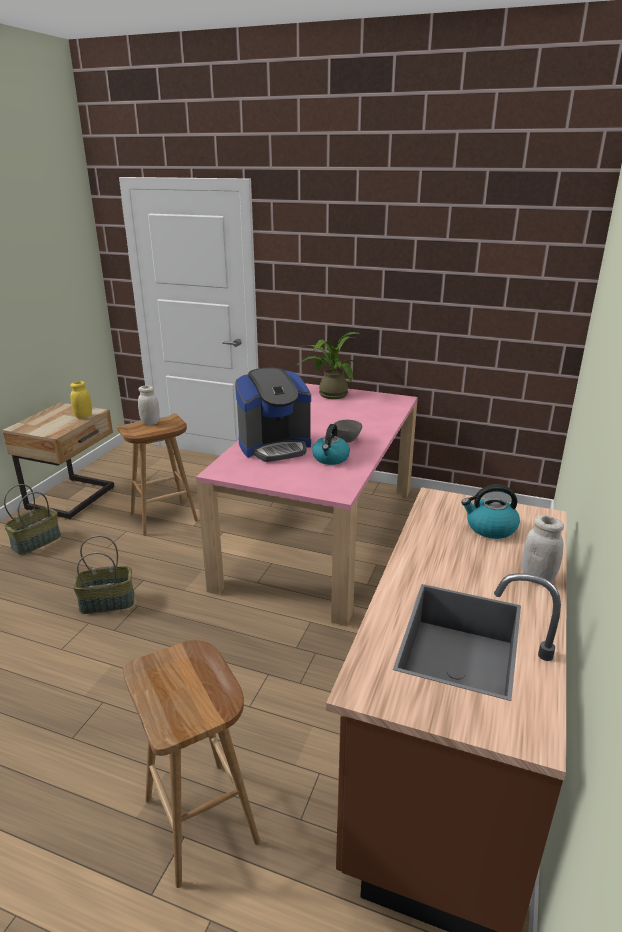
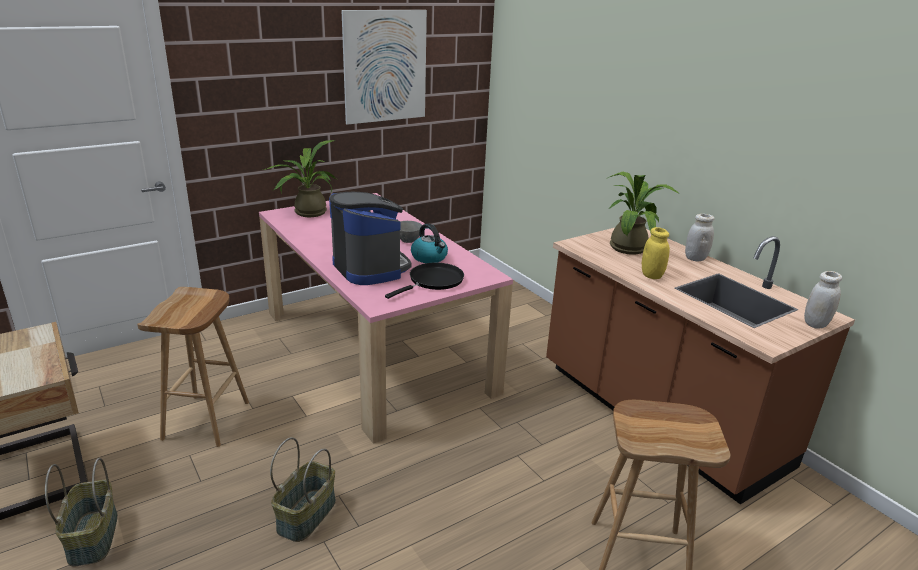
camera: 55 degrees left, 0 degrees up
yellow jar [70,381,92,419] -> yellow jar moved to [642,227,670,279]
white jar [138,386,159,425] -> white jar moved to [804,271,842,328]
coffee machine [235,368,311,462] -> coffee machine turned 45 degrees counterclockwise [329,192,411,285]
kettle [461,484,520,539] -> potted plant [606,172,679,255]
none -> picture [341,10,427,125]
none -> black frying pan [385,262,464,299]

